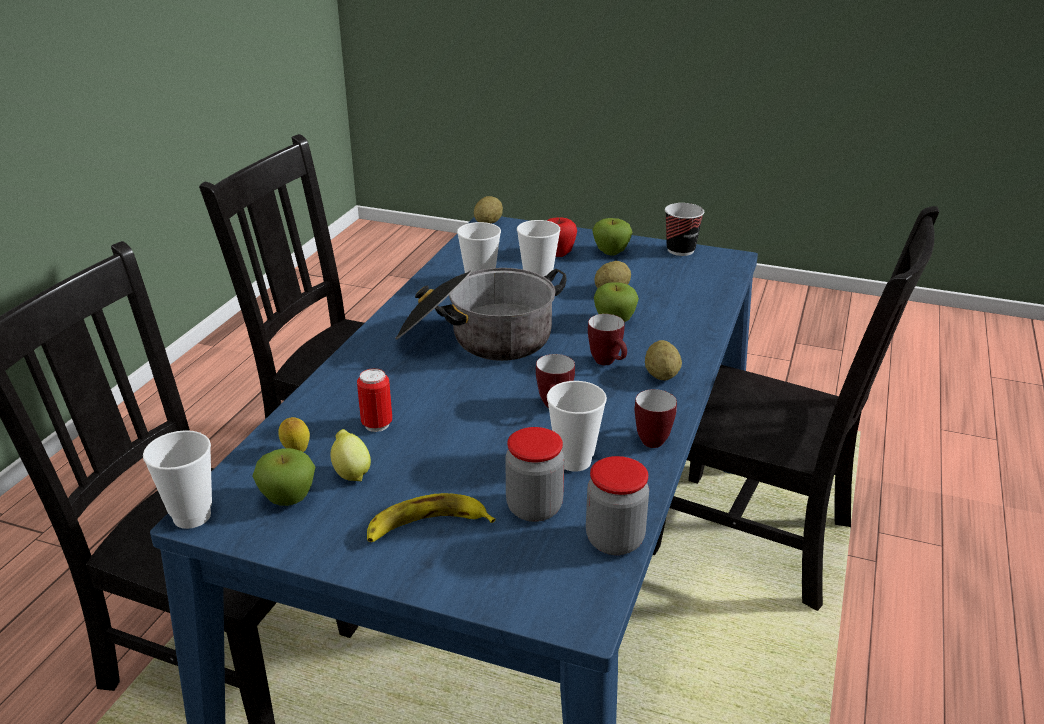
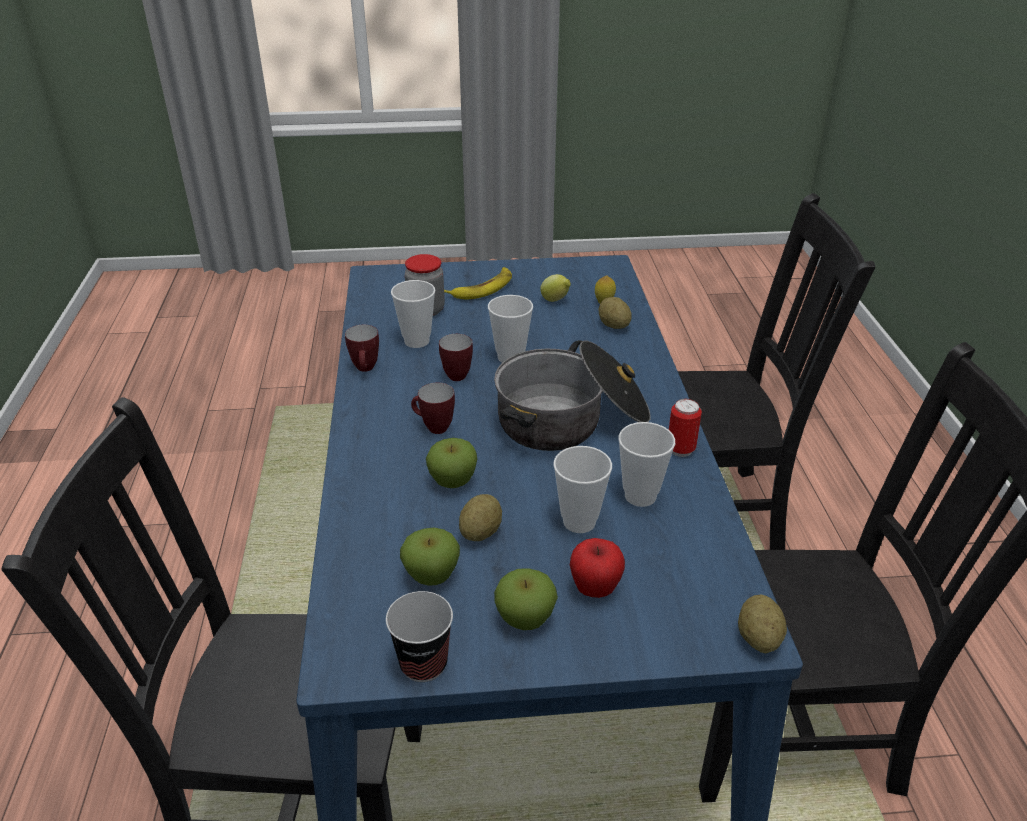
camera: 155 degrees right, 5 degrees up
cup [143,430,212,529] -> cup moved to [488,295,533,363]
apple [252,448,315,506] -> apple moved to [400,528,460,585]
can [357,368,392,432] -> can moved to [669,399,702,457]
jar [586,456,649,555] -> none
potato [645,340,682,380] -> potato moved to [599,297,631,329]

